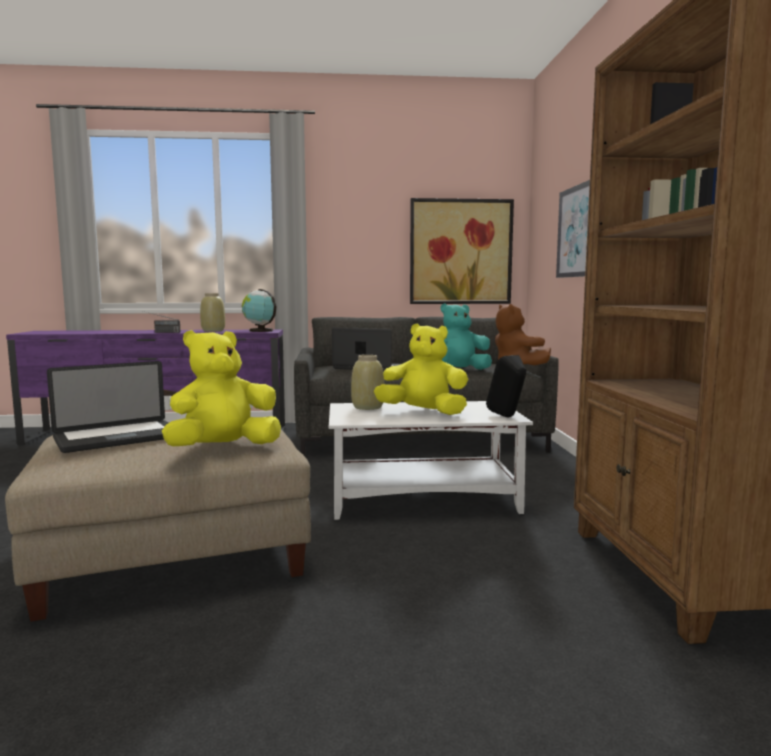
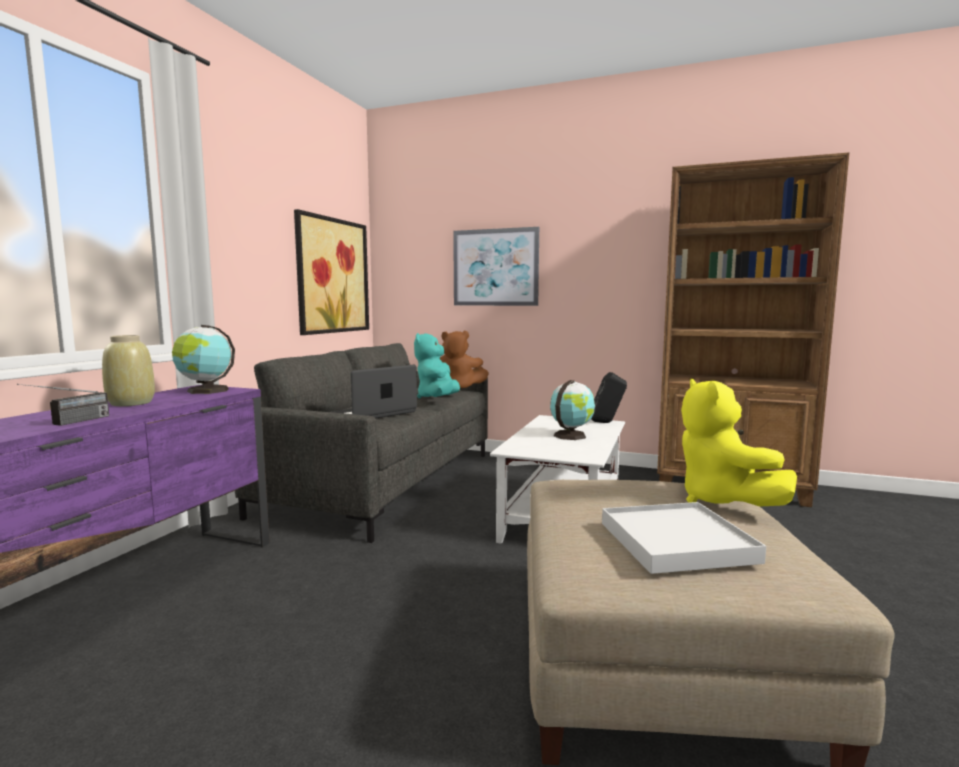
camera: 65 degrees left, 0 degrees up
laptop [47,361,168,453] -> white tray [602,502,766,574]
beige vase [351,355,384,410] -> none
yellow plush toy [374,324,468,415] -> globe [550,380,595,440]

